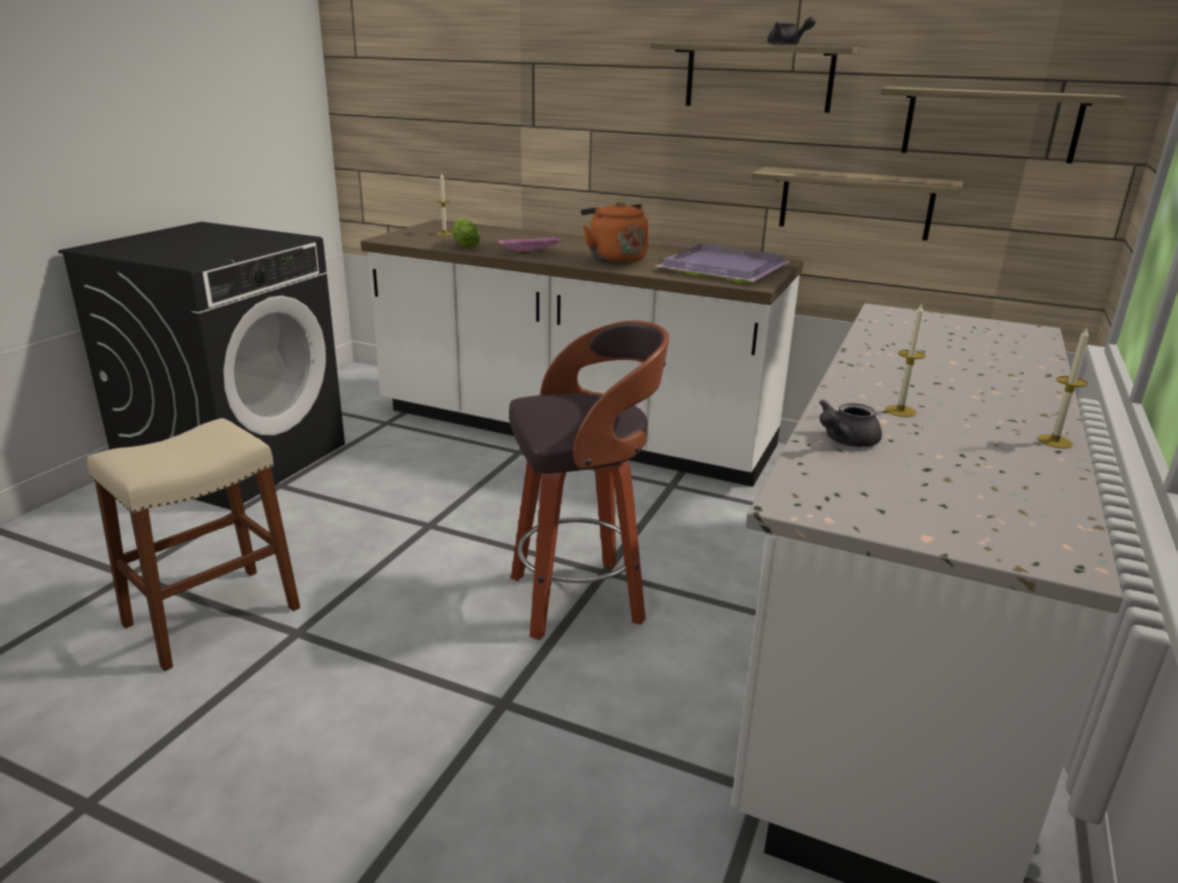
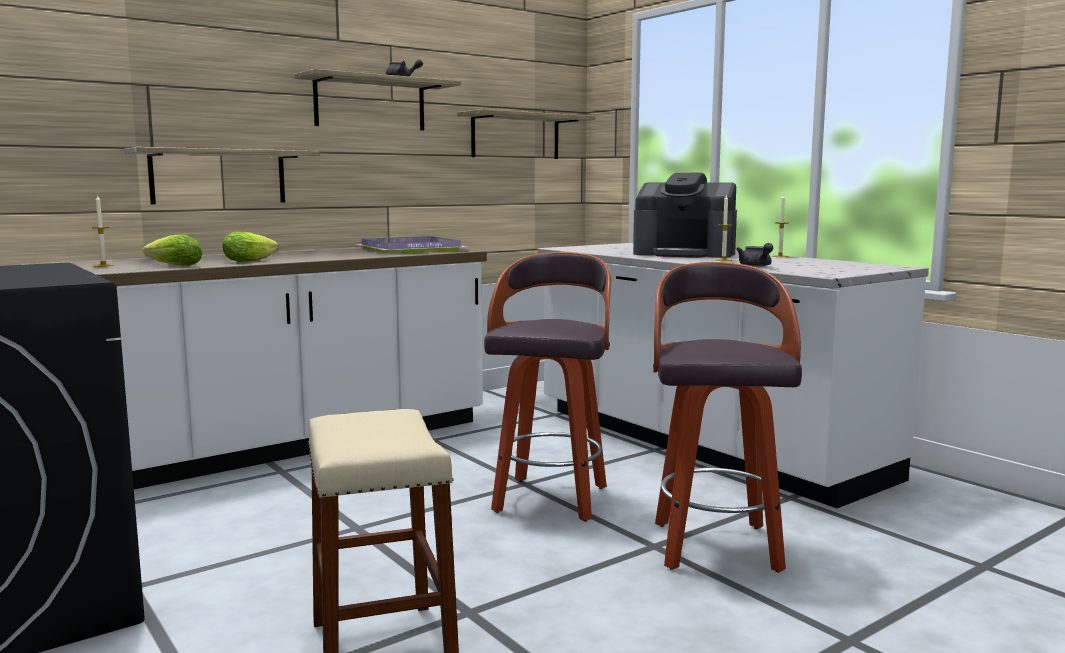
camera: 60 degrees left, 15 degrees down
pink tray [498,235,565,254] -> lettuce [222,231,278,262]
orange kettle [581,202,649,264] -> none
shelf [751,167,963,241] -> shelf moved to [124,147,320,204]
none -> coffee machine [633,173,737,258]
none -> stool [653,262,802,572]

